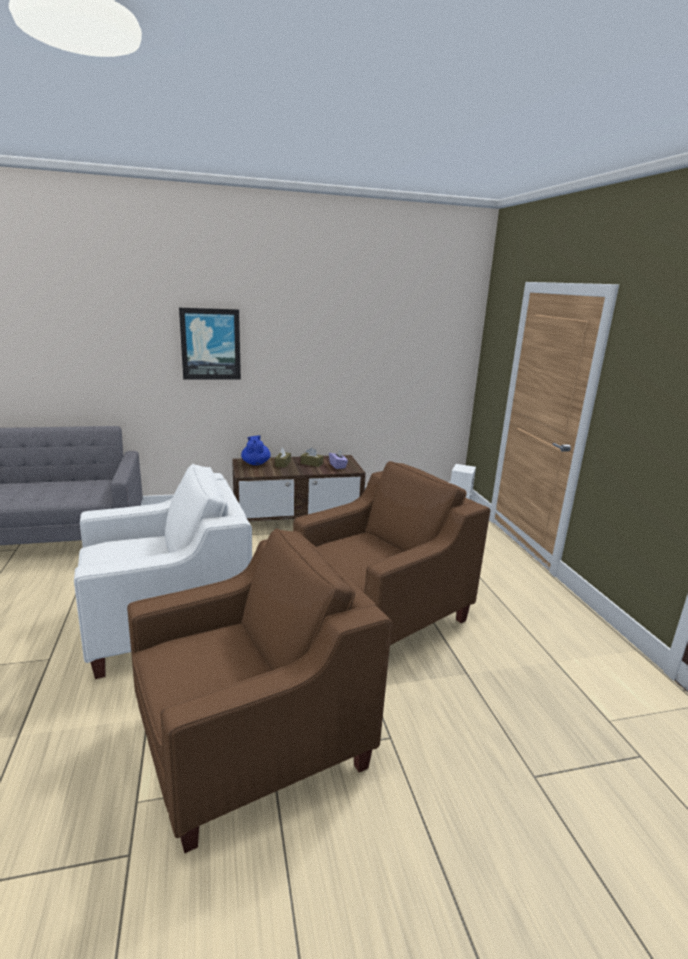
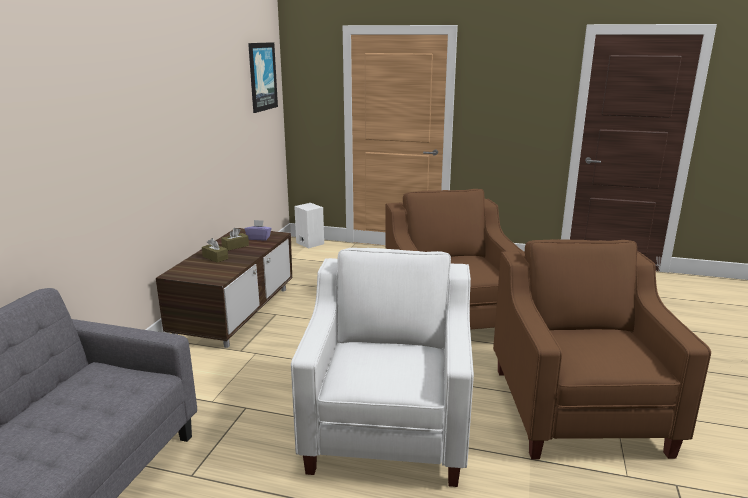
camera: 60 degrees left, 0 degrees up
picture [179,308,241,380] -> picture moved to [248,42,278,113]
blue teapot [241,435,271,465] -> none

